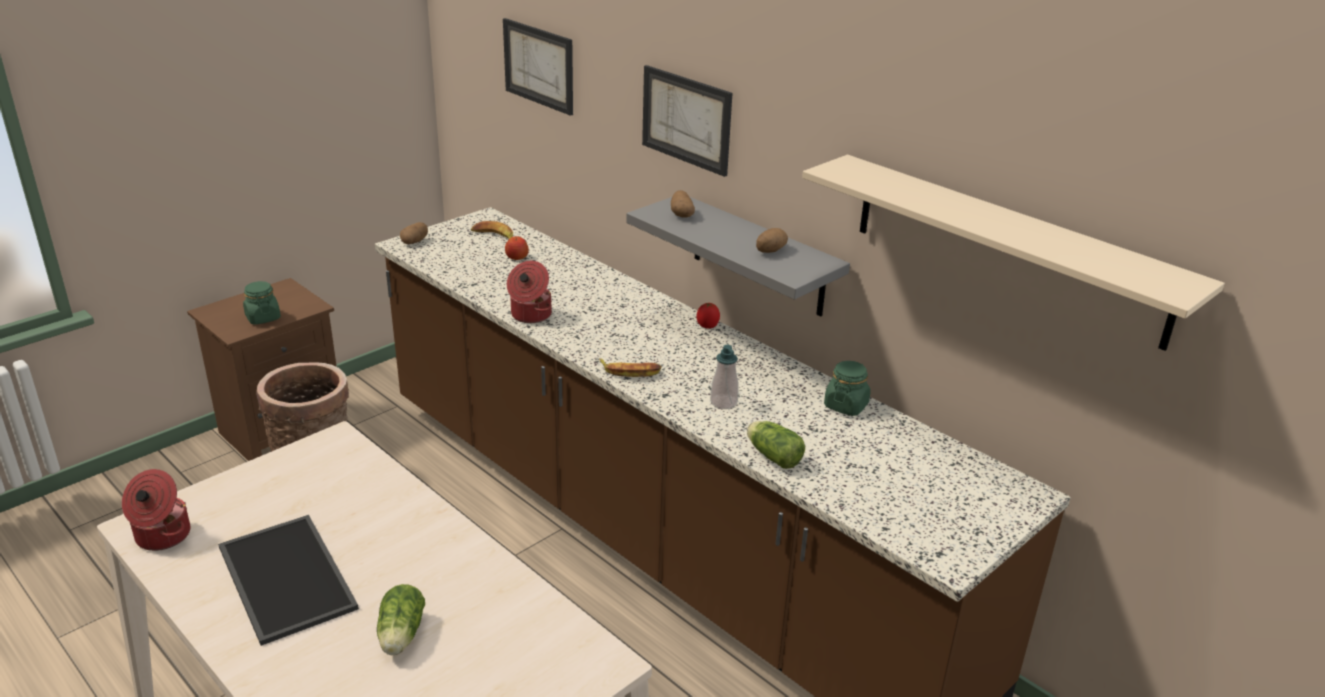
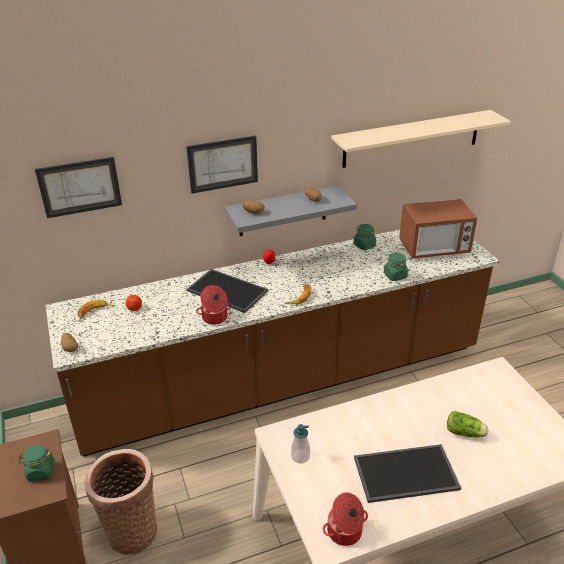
camera: 65 degrees left, 5 degrees up
soap dispenser [710,345,739,409] -> soap dispenser moved to [291,424,310,464]
lettuce [747,421,805,469] -> green jar [384,253,408,281]
none -> tray [187,269,268,313]
none -> microwave [399,199,477,259]

